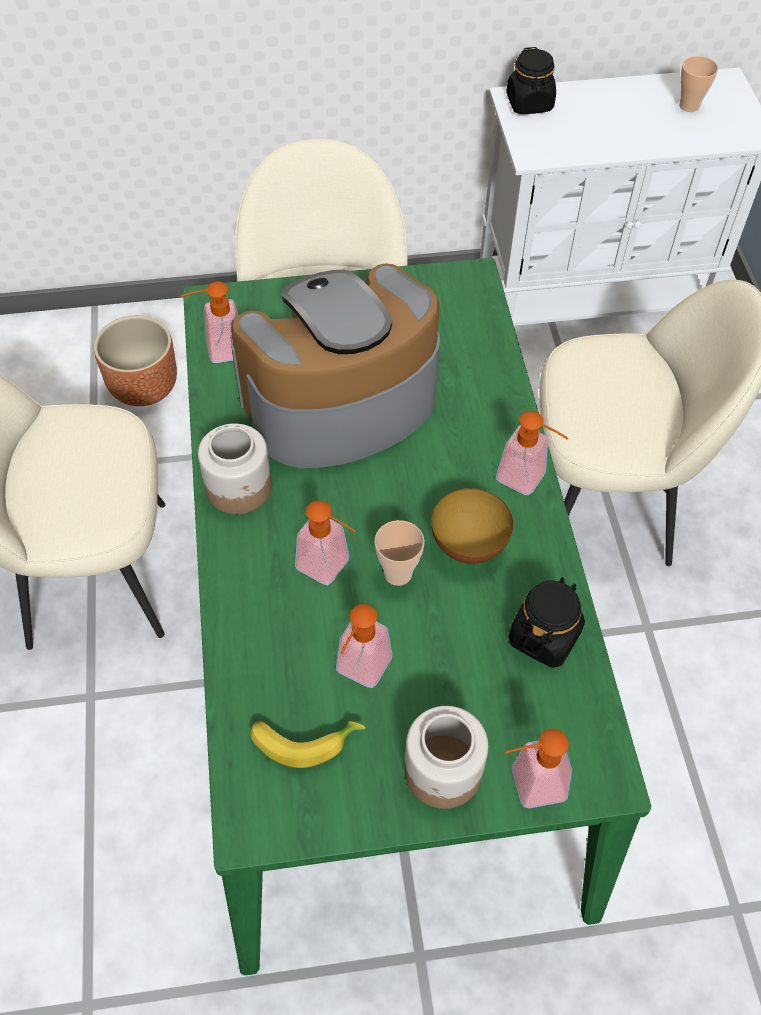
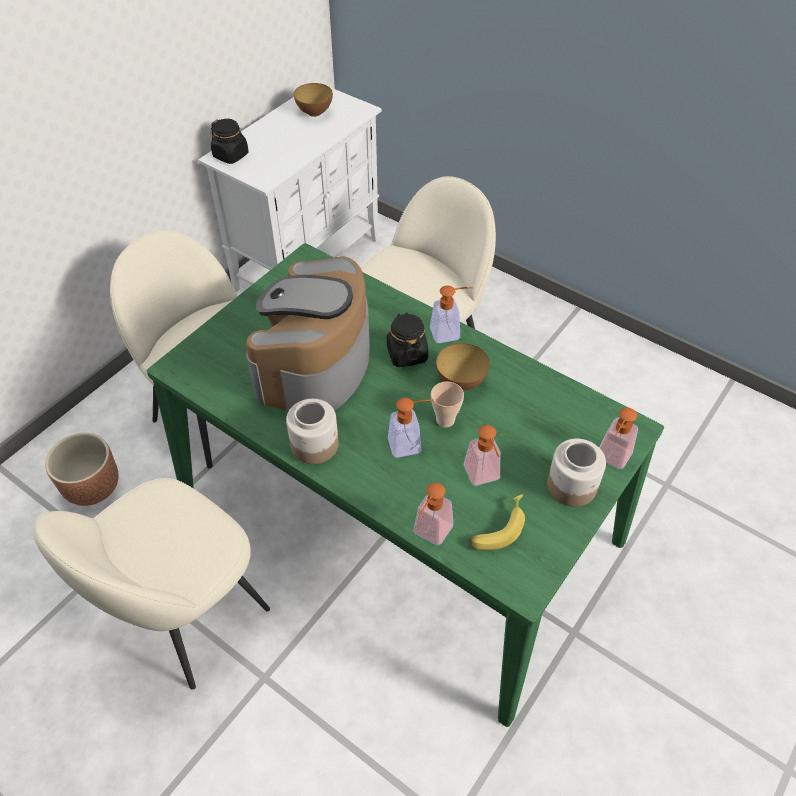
camera: 45 degrees left, 5 degrees down
soap dispenser [180,281,238,363] -> soap dispenser moved to [413,483,453,546]
black jar [508,577,585,668] -> black jar moved to [387,312,428,367]
cup [679,56,718,112] -> bowl [294,83,333,117]

